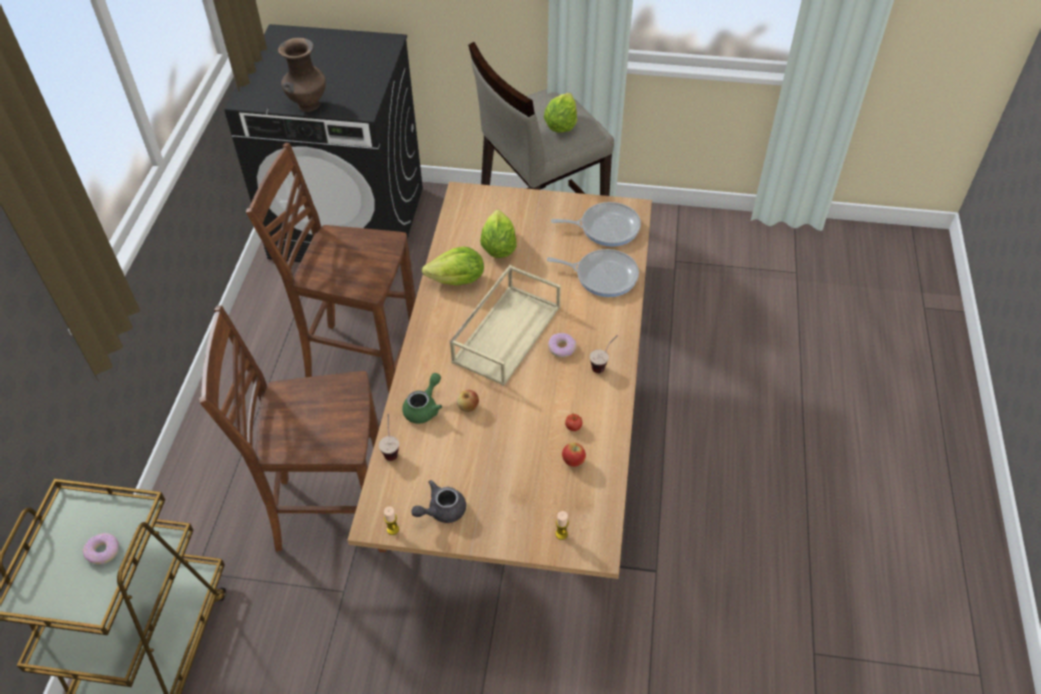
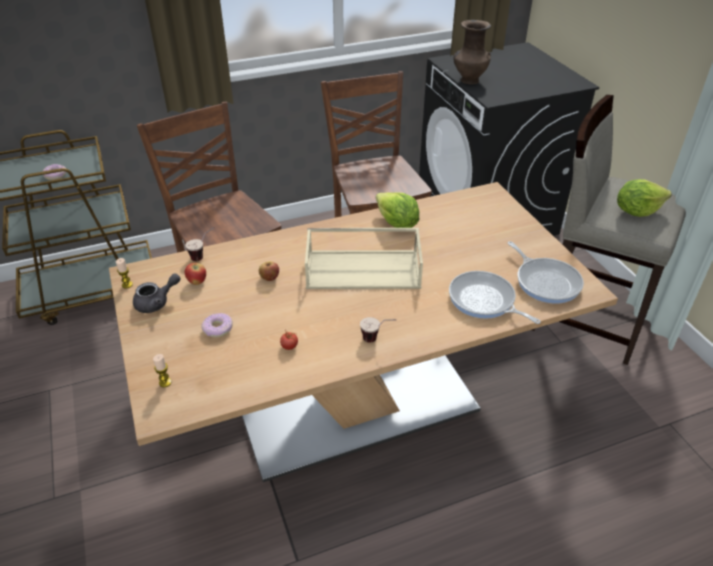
camera: 60 degrees right, 10 degrees down
green teapot [402,373,442,424] -> none
grey teapot [411,480,466,523] -> grey teapot turned 120 degrees clockwise [133,274,180,313]
lettuce [480,209,517,258] -> none
frying pan [547,249,639,297] -> frying pan turned 150 degrees clockwise [449,271,541,324]
donut [548,333,576,358] -> donut moved to [201,313,233,337]
apple [562,443,586,467] -> apple moved to [184,263,206,285]

